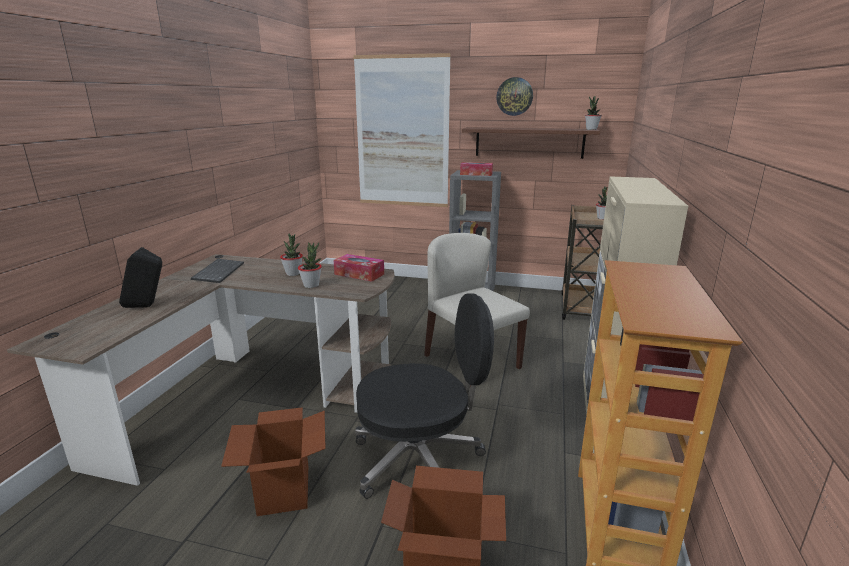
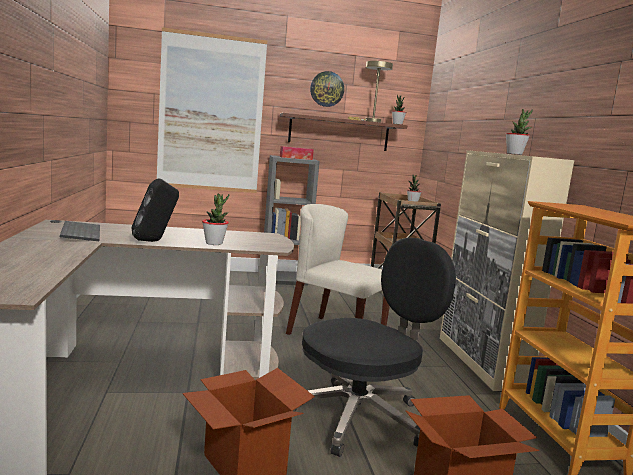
camera: 25 degrees left, 10 degrees down
black speaker [119,247,162,308] -> black speaker moved to [132,178,179,242]
potted plant [280,233,303,276] -> potted plant moved to [506,109,533,155]
tissue box [333,254,384,282] -> none
none -> beige table lamp [348,61,393,123]

